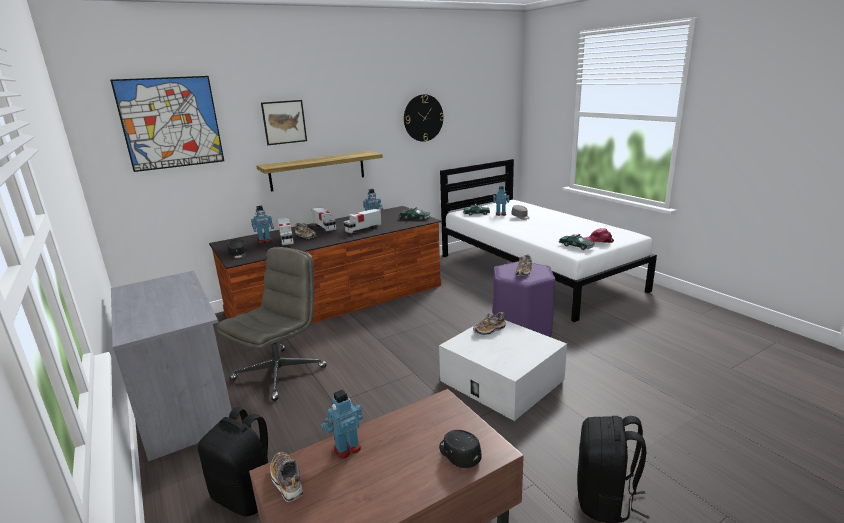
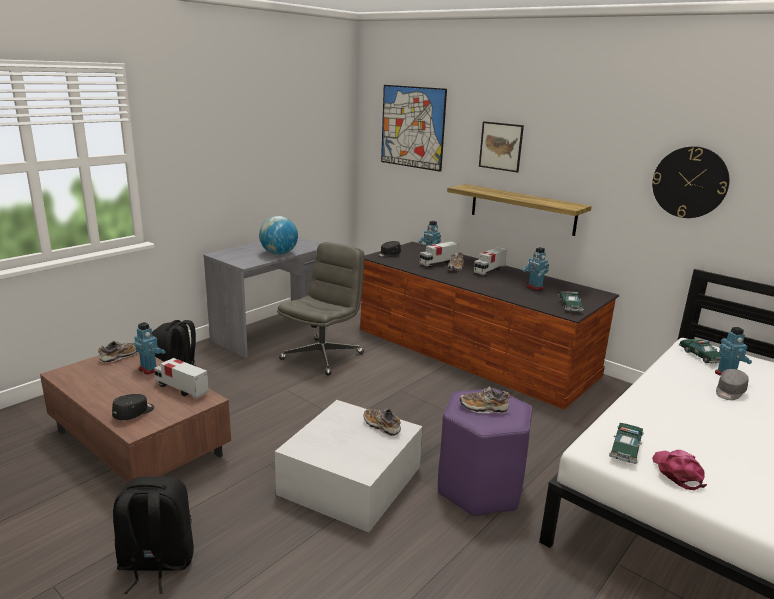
camera: 70 degrees right, 0 degrees up
grey office chair [217,247,327,401] -> grey office chair turned 75 degrees counterclockwise [277,242,365,376]
toy truck [344,209,382,234] -> toy truck moved to [154,358,209,399]
none -> globe [259,216,298,255]

